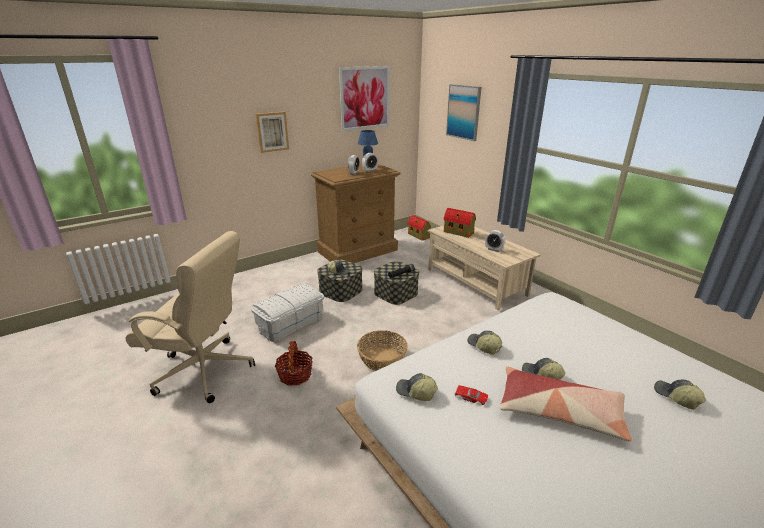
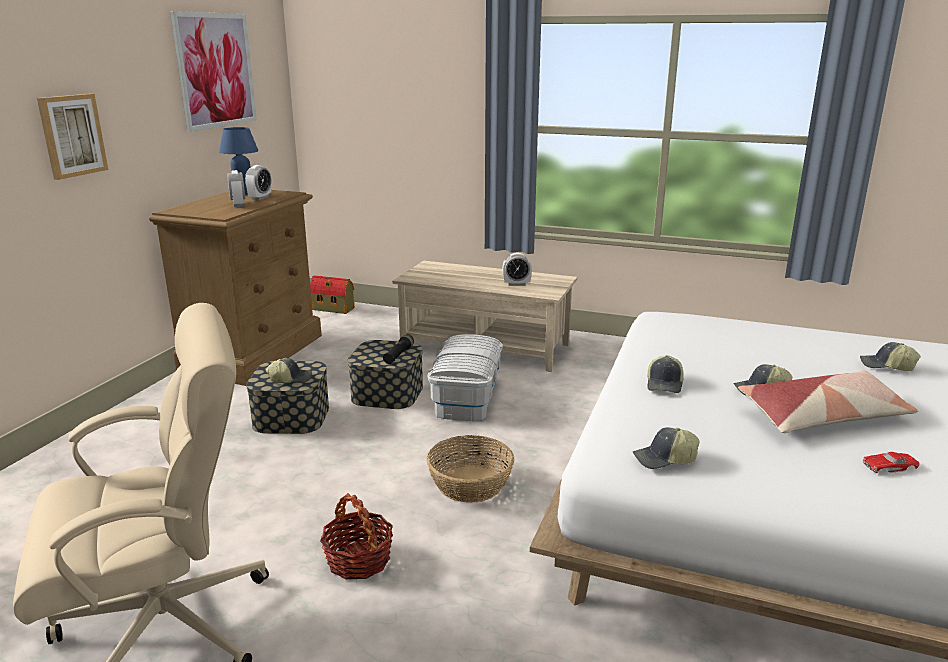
camera: 35 degrees left, 5 degrees down
white storage box [251,283,324,342] -> white storage box moved to [427,334,503,421]
toy house [444,208,476,238] -> none
picture [446,84,481,141] -> none
red toy car [454,385,488,405] -> red toy car moved to [863,452,920,473]
cap [467,331,502,355] -> cap turned 90 degrees counterclockwise [647,355,684,393]

